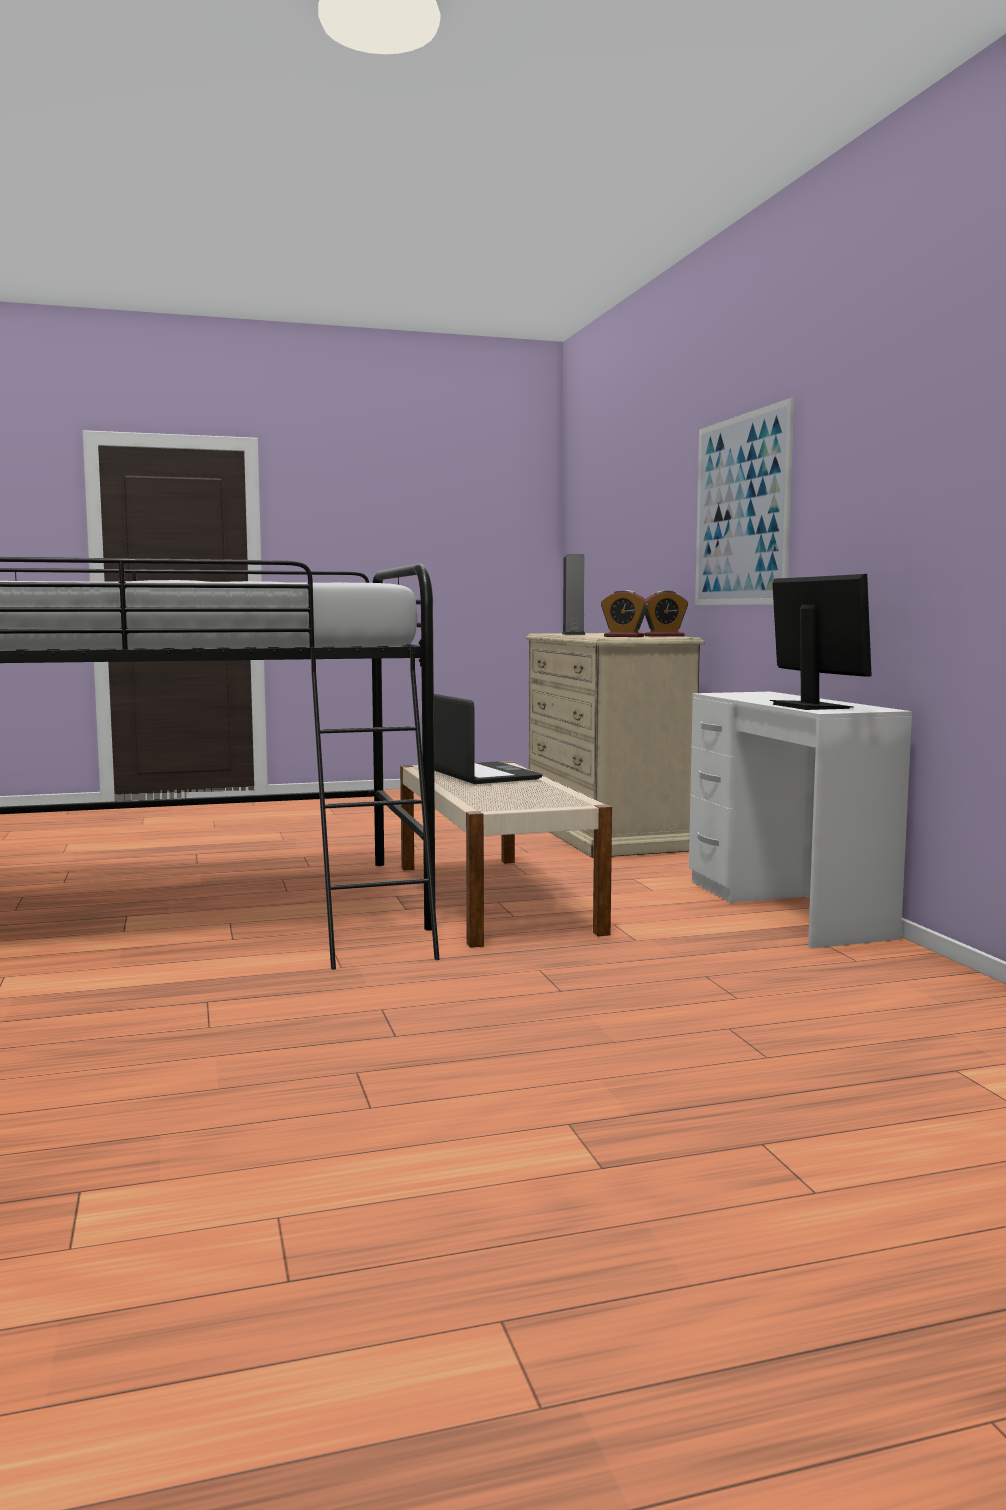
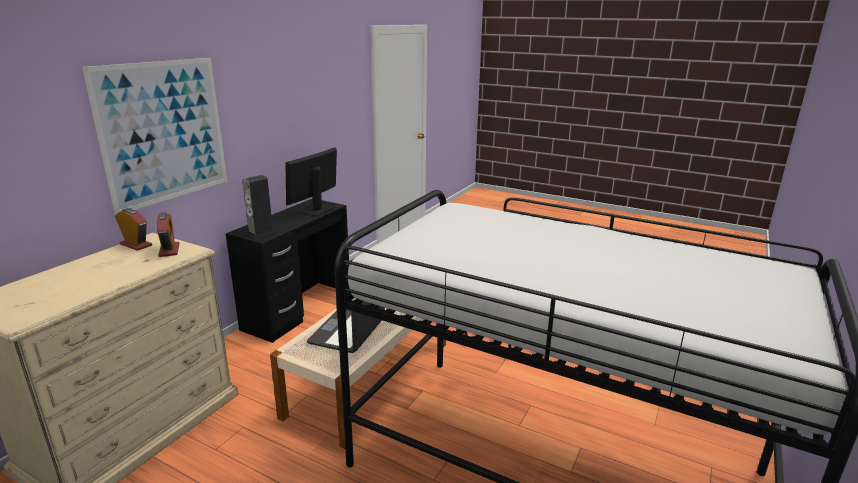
camera: 135 degrees left, 15 degrees up
speaker [562,554,585,635] -> speaker moved to [242,175,275,238]
white desk [689,692,912,948] -> black desk [226,198,349,343]

